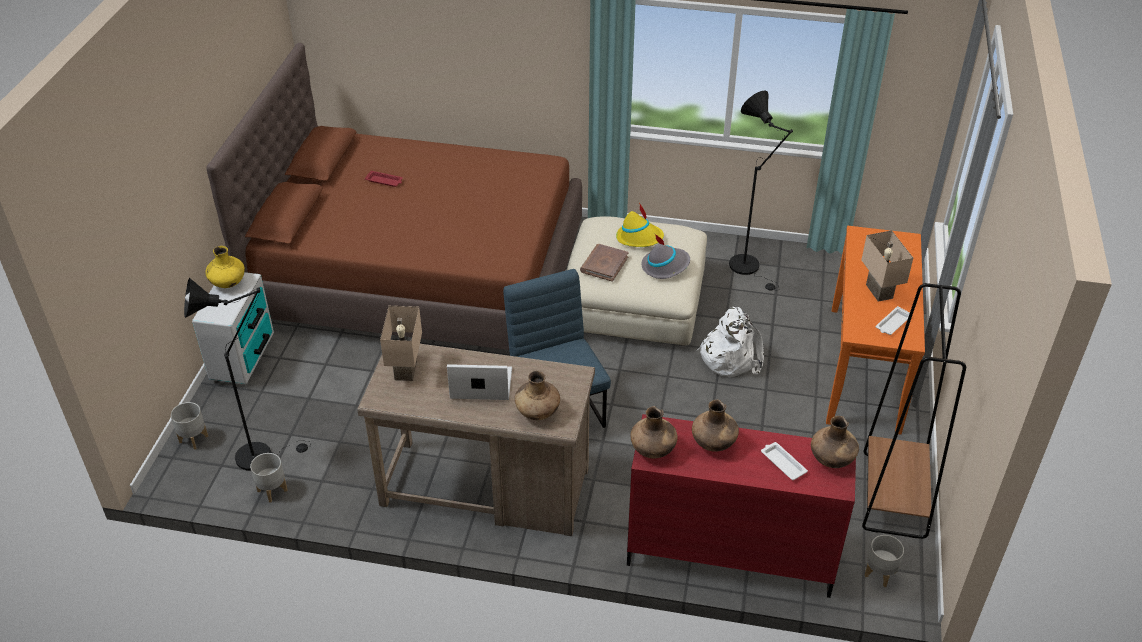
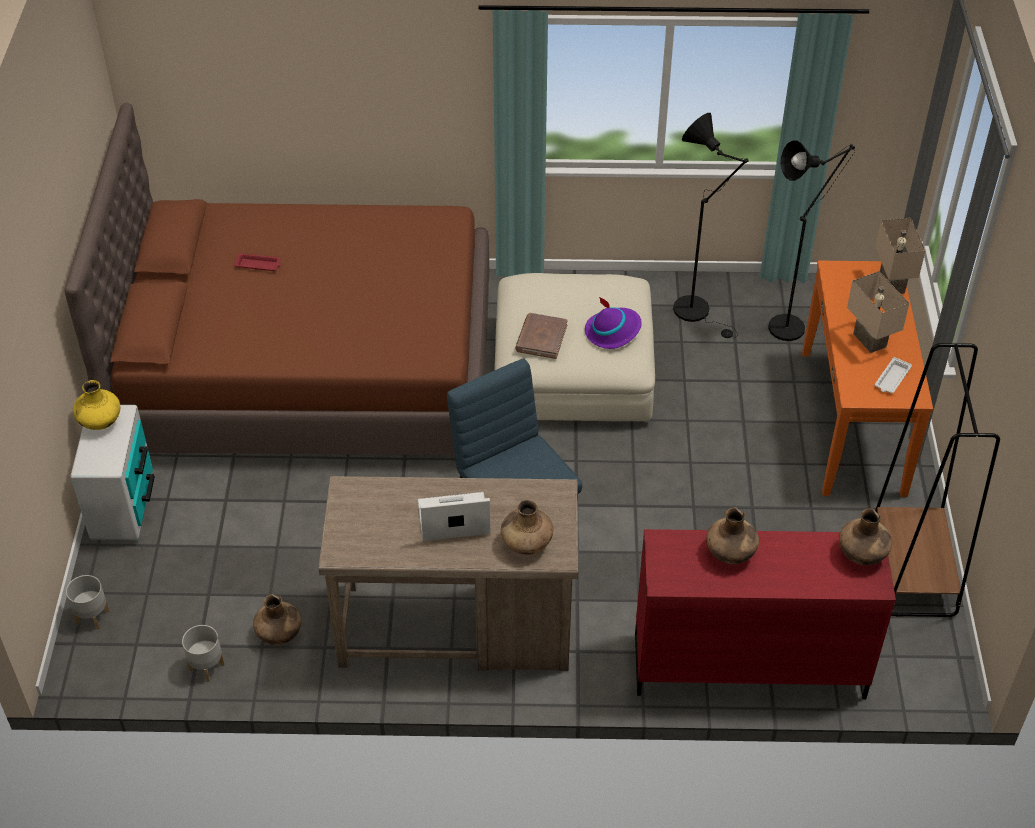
camera: 10 degrees left, 5 degrees up
black floor lamp [184,278,311,471] -> black floor lamp moved to [768,141,855,341]
beige table lamp [380,306,422,381] -> beige table lamp moved to [875,218,925,294]
yellow hat [616,202,664,247] -> none
brown vase [631,406,678,459] -> brown vase moved to [253,594,302,645]
grey hat [642,234,690,279] -> purple hat [585,297,642,349]
white backpack [696,307,764,377] -> none
white tray [761,442,808,480] -> none
grey planter [865,535,904,587] -> none

